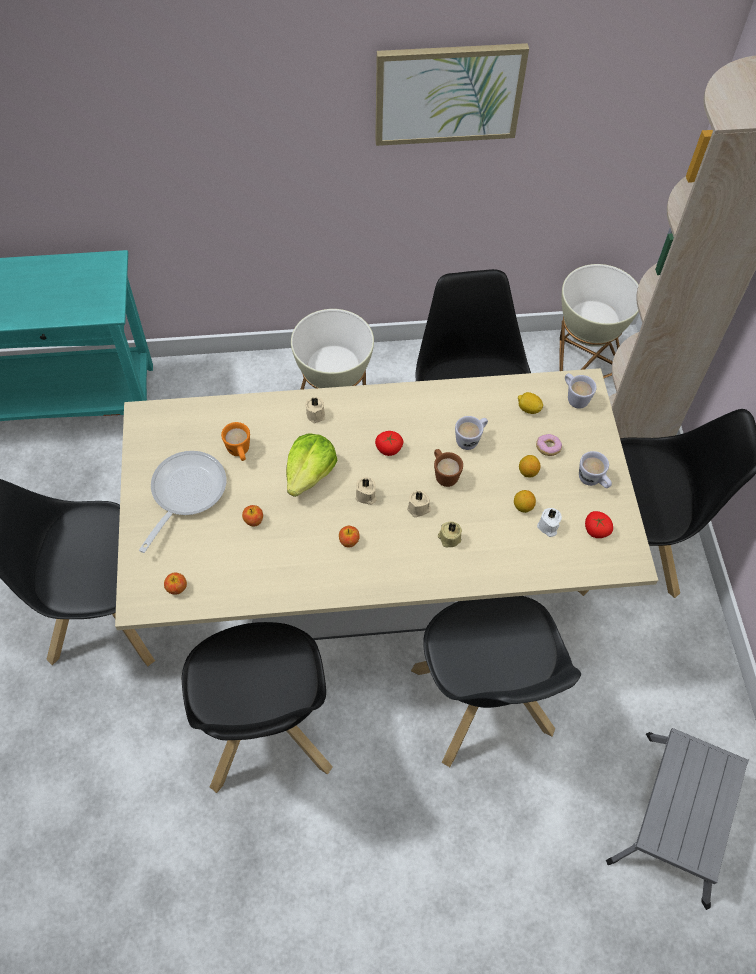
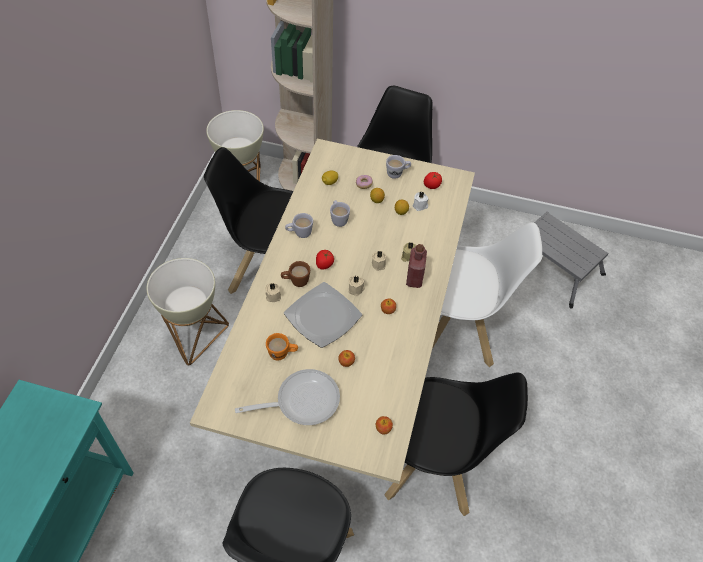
camera: 70 degrees left, 5 degrees down
frying pan [139,451,226,553] -> frying pan turned 120 degrees clockwise [235,369,340,425]
lettuce [286,434,337,497] -> plate [284,282,362,348]
picture [375,43,529,146] -> none
black chair [411,596,581,767] -> white chair [432,222,542,367]
brown mug [434,449,463,487] -> brown mug moved to [281,261,310,287]
white mug [565,373,597,409] -> white mug moved to [285,213,313,238]
none -> red bottle [406,244,427,288]

